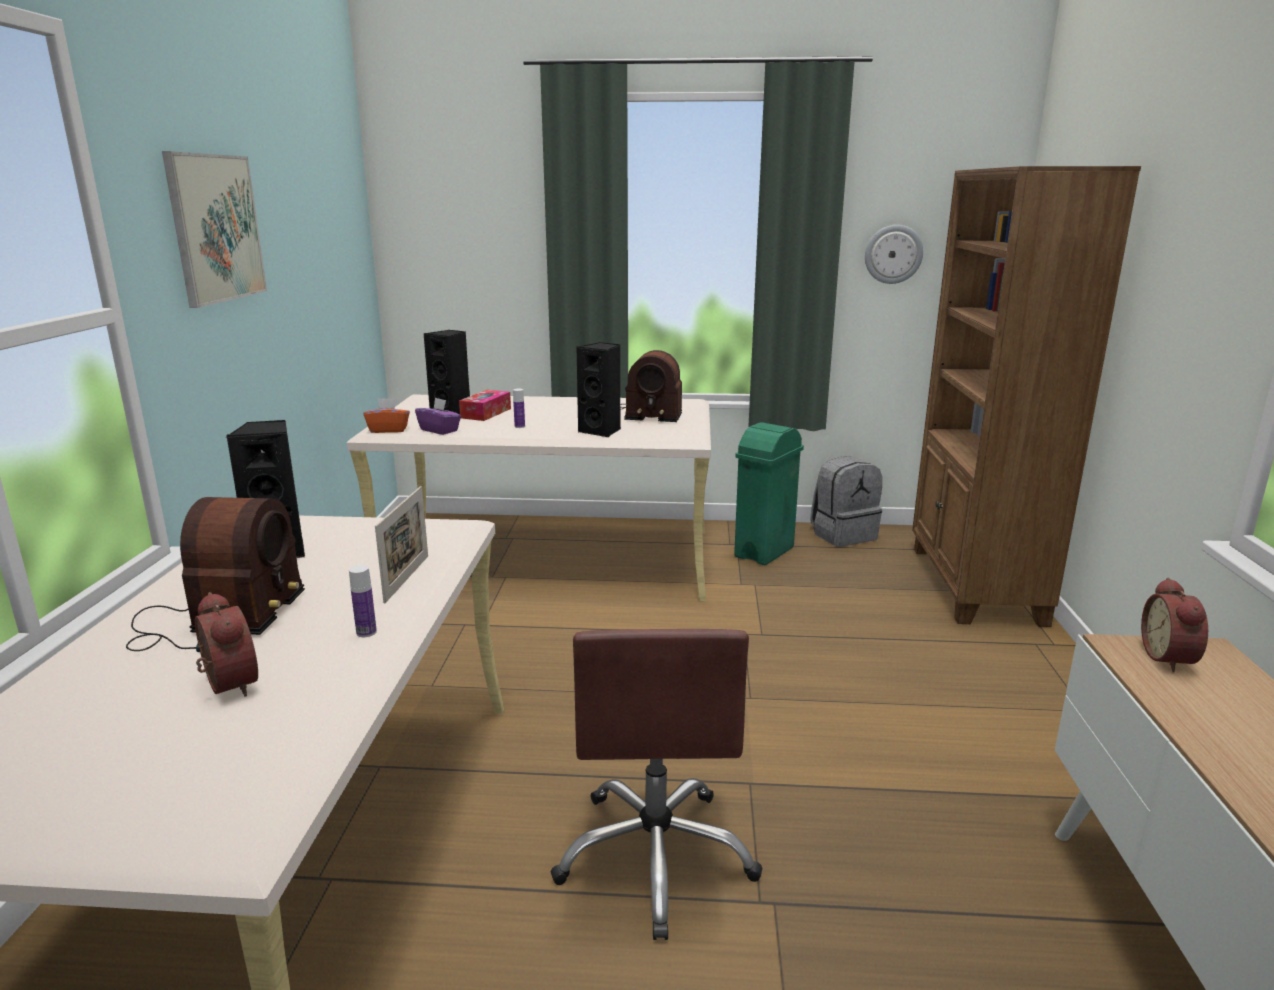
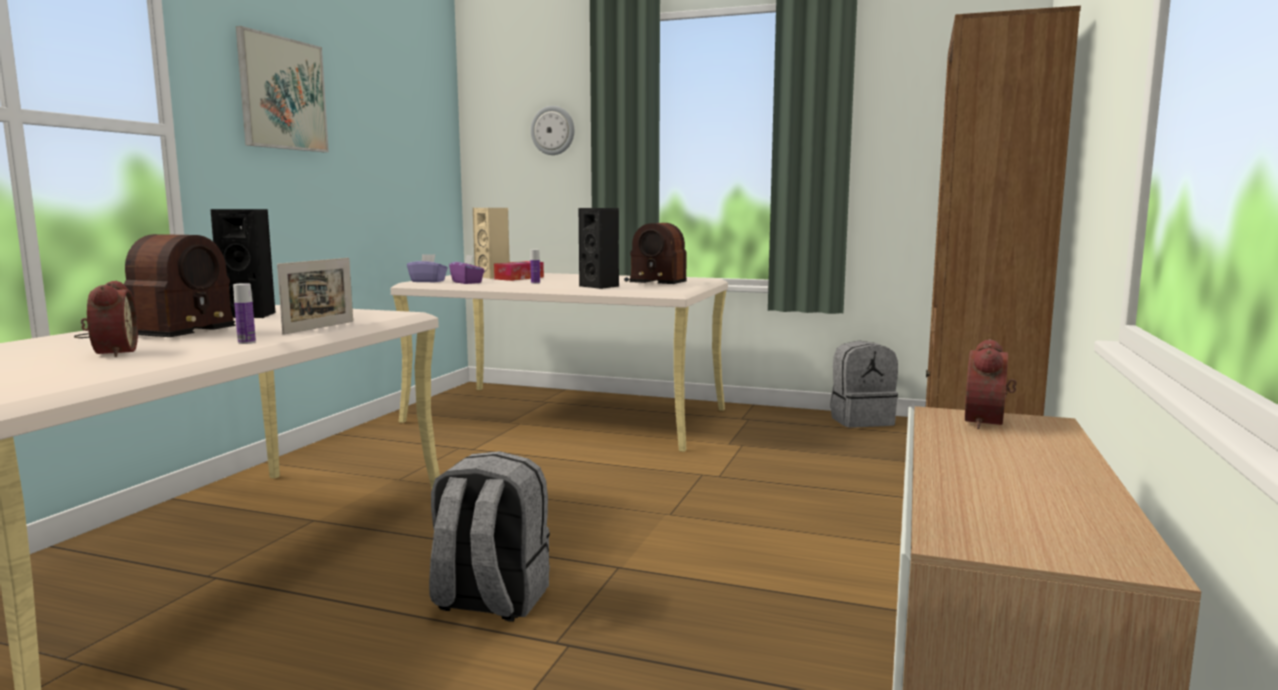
camera: 15 degrees right, 10 degrees down
orange tissue box [363,398,410,433] -> purple tissue box [407,254,448,283]
black speaker [423,330,470,414] -> beige speaker [473,208,510,279]
brown office chair [551,629,762,940] -> grey backpack [429,451,550,622]
green trash can [734,422,804,565] -> none
wall clock [865,225,923,284] -> wall clock moved to [531,106,574,155]

